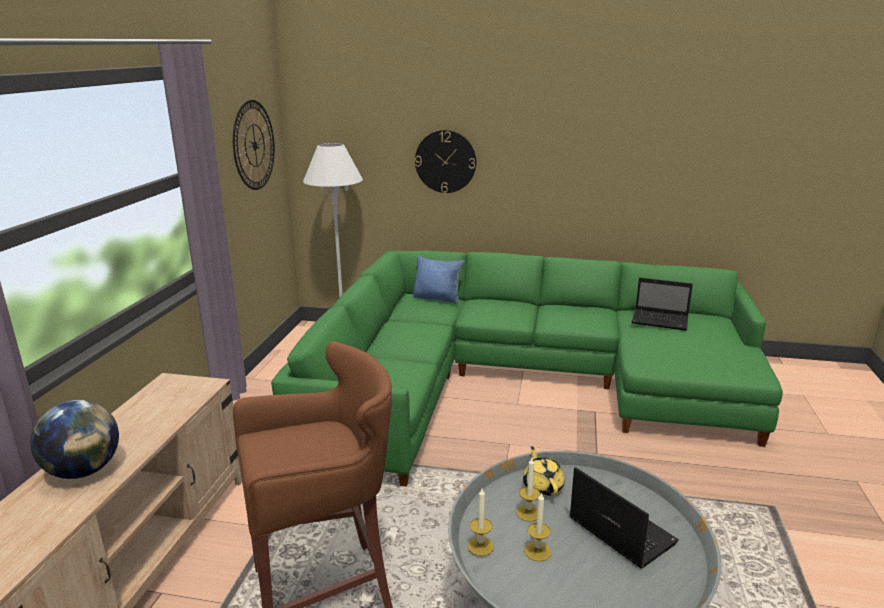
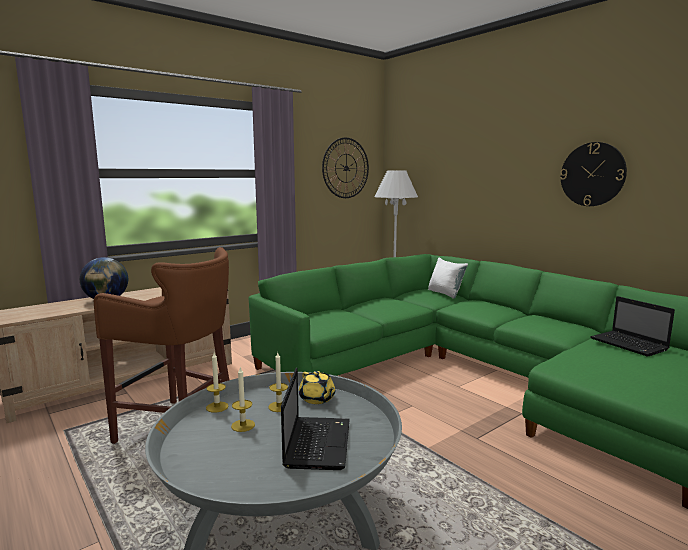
camera: 40 degrees right, 10 degrees down
blue pillow [413,256,465,304] -> white pillow [428,257,468,299]
wall clock [415,130,476,193] -> wall clock moved to [560,142,627,206]
yellow teapot [523,446,565,496] -> yellow teapot turned 120 degrees clockwise [299,371,335,404]

